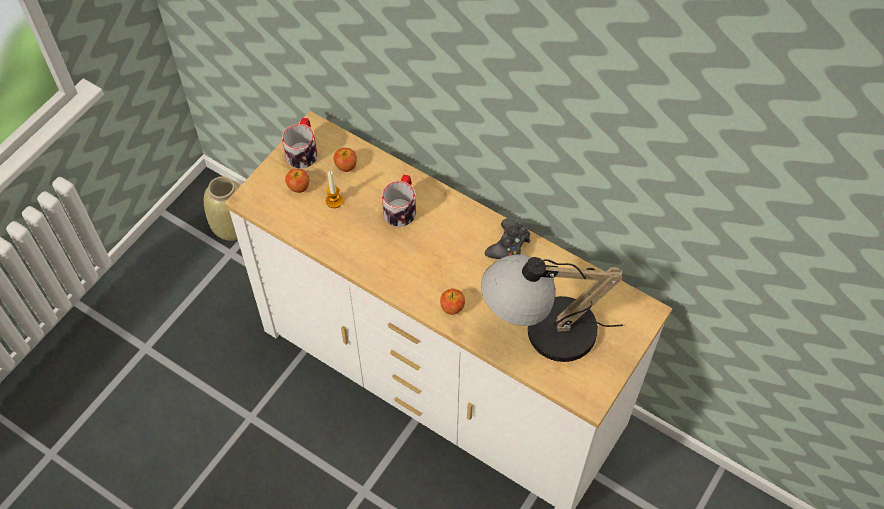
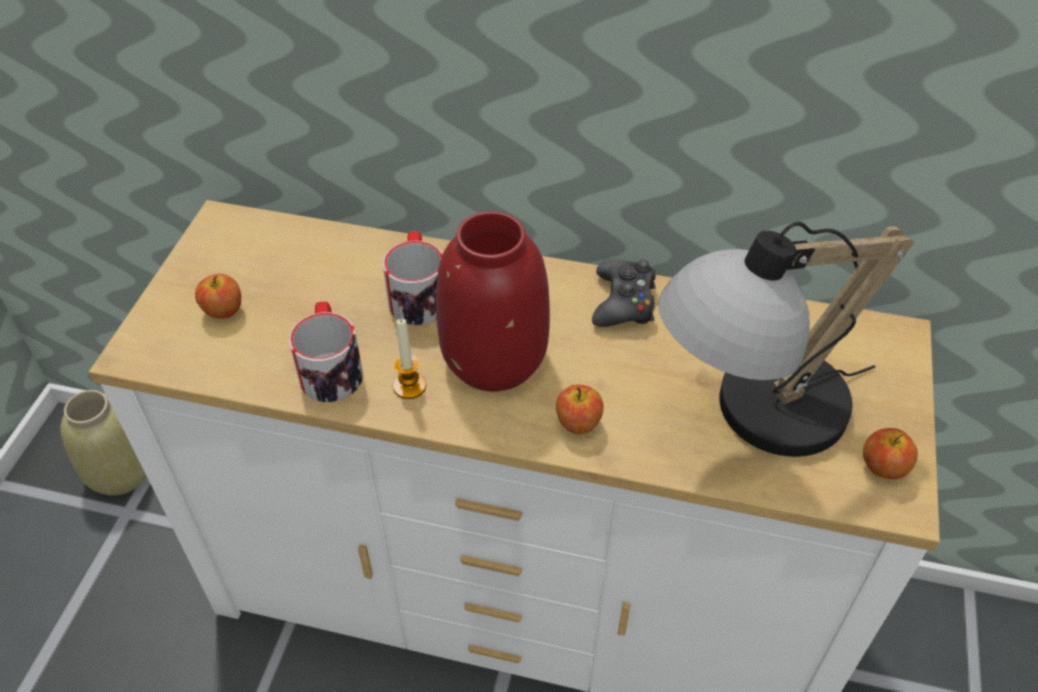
camera: 20 degrees left, 10 degrees down
mug [282,118,318,169] -> mug moved to [289,301,363,402]
candle [326,171,343,208] -> candle moved to [393,318,426,399]
apple [333,148,357,172] -> apple moved to [863,428,918,479]
none -> red vase [436,211,550,391]

